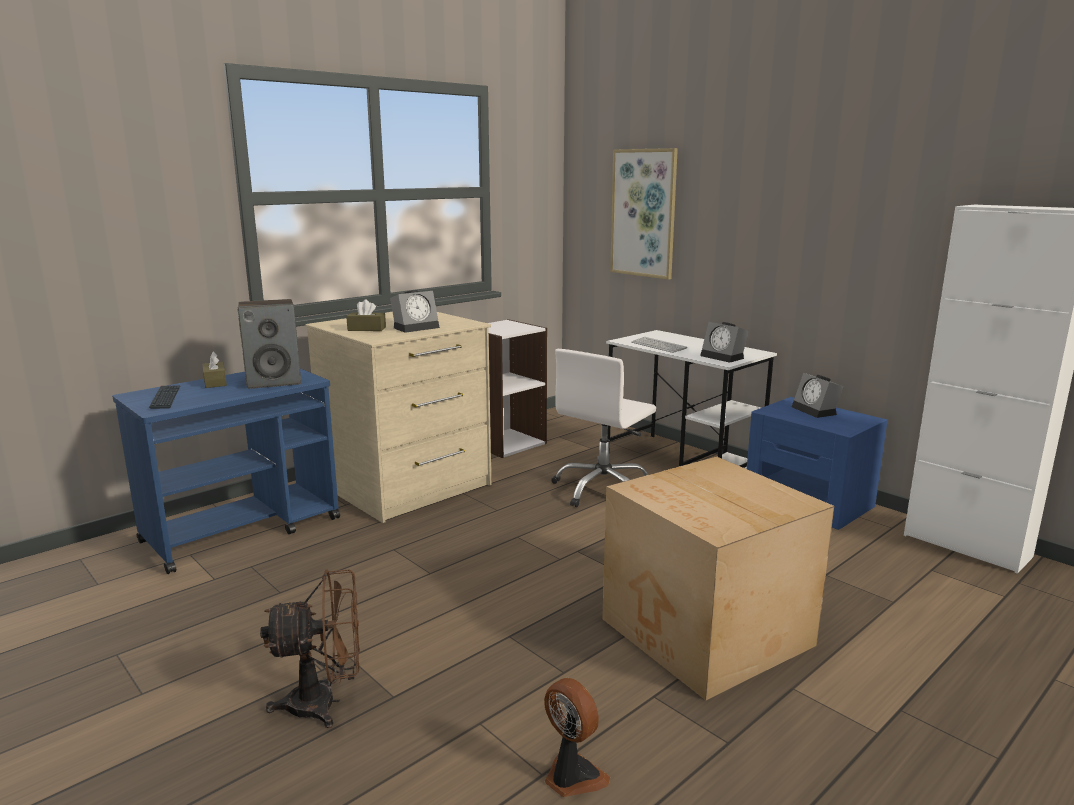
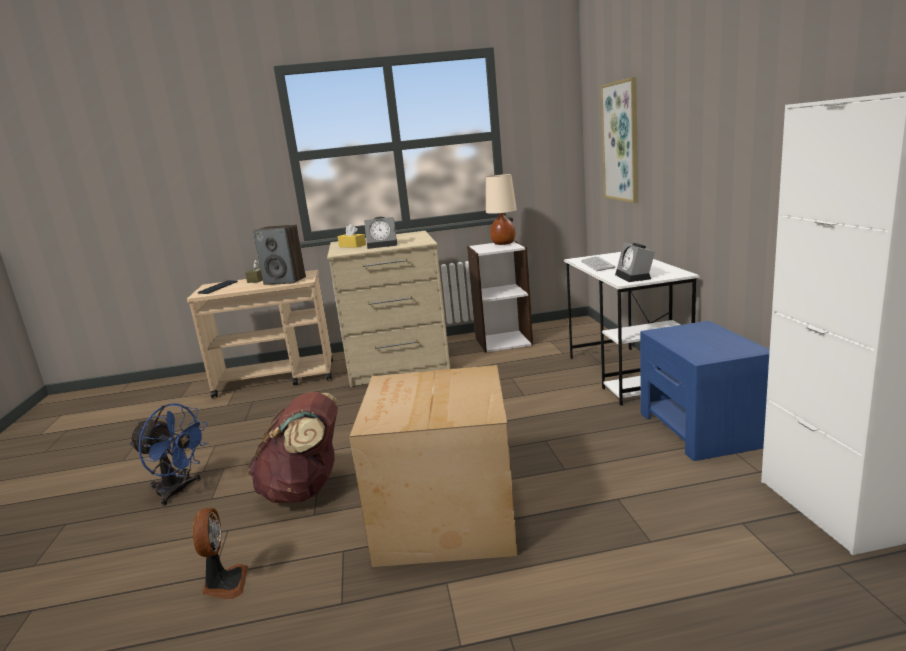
camera: 35 degrees right, 0 degrees up
blue cart [112,369,340,574] -> beige cart [187,270,333,398]
brown fan [260,569,360,728] -> blue fan [129,403,209,506]
brown tissue box [346,300,386,331] -> yellow tissue box [338,224,366,248]
white office chair [551,349,656,507] -> none
alarm clock [792,373,844,418] -> none
none -> brown backpack [248,392,338,503]
none -> beige table lamp [486,174,517,245]

